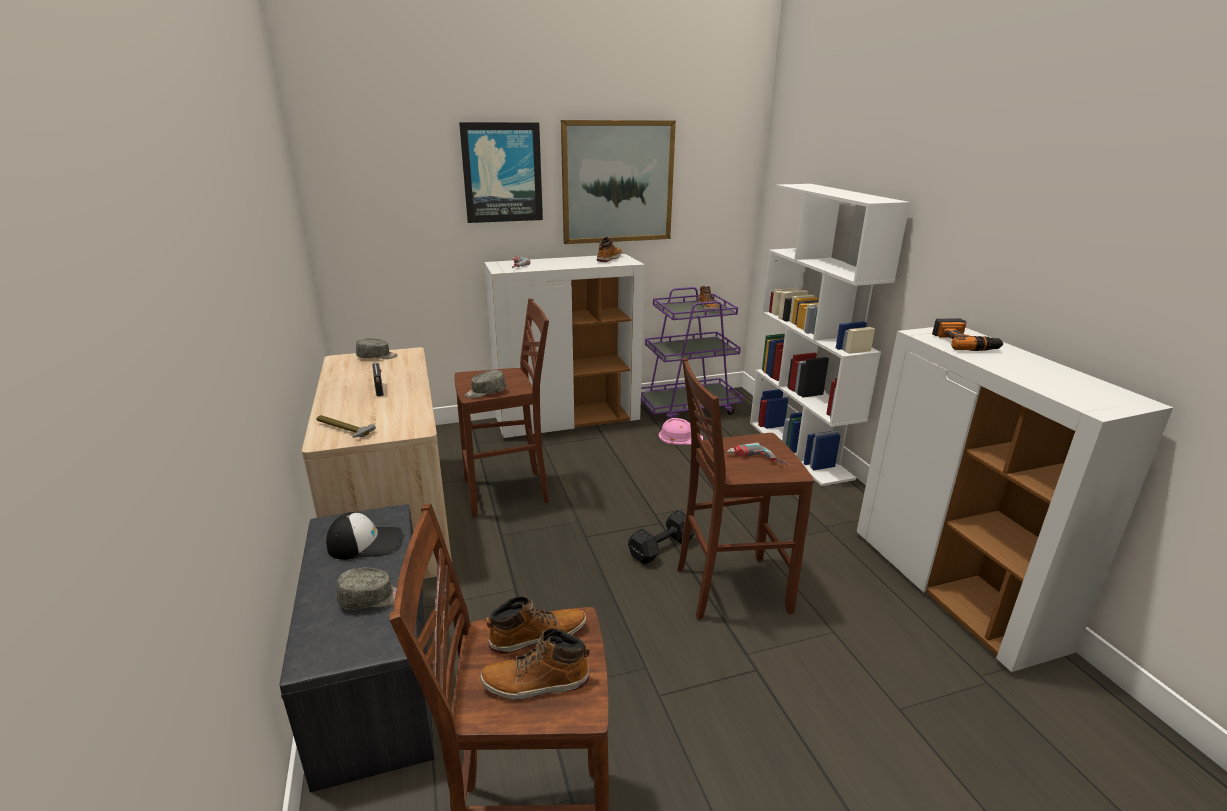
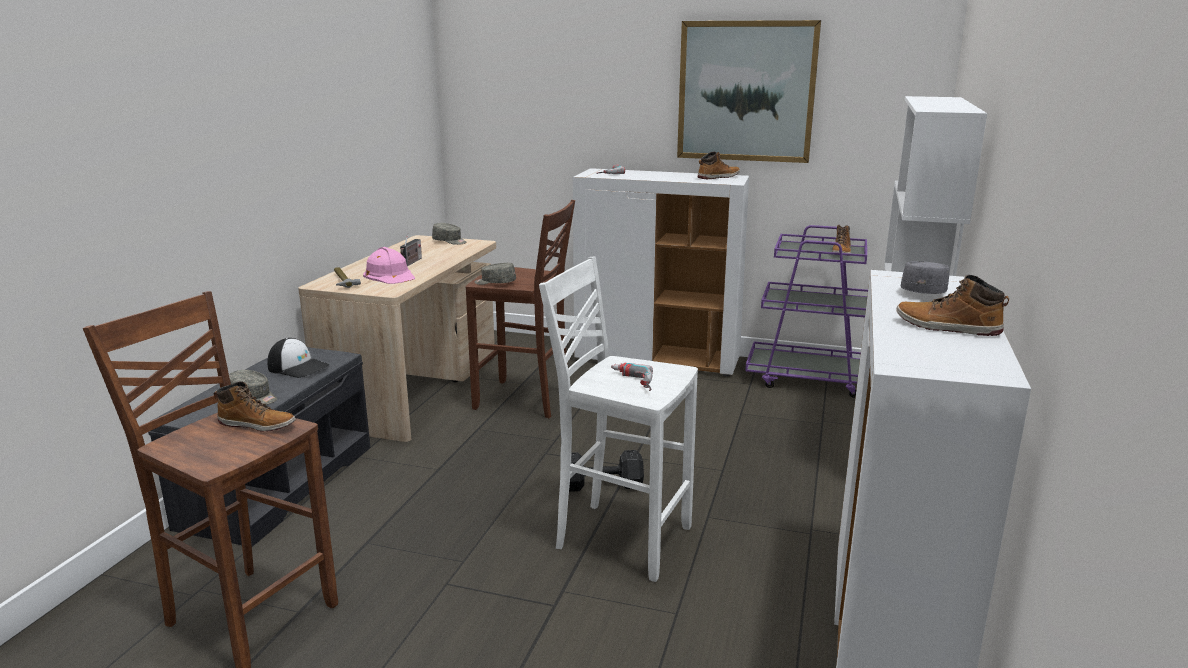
camera: 35 degrees right, 5 degrees down
picture [459,122,543,223] -> none
boot [480,628,589,700] -> boot moved to [896,275,1009,336]
pink hard hat [659,418,703,445] -> pink hard hat moved to [363,247,415,284]
brown stool [677,358,814,620] -> white stool [539,257,698,582]
power drill [932,318,1004,351] -> grey cap [901,261,950,294]

